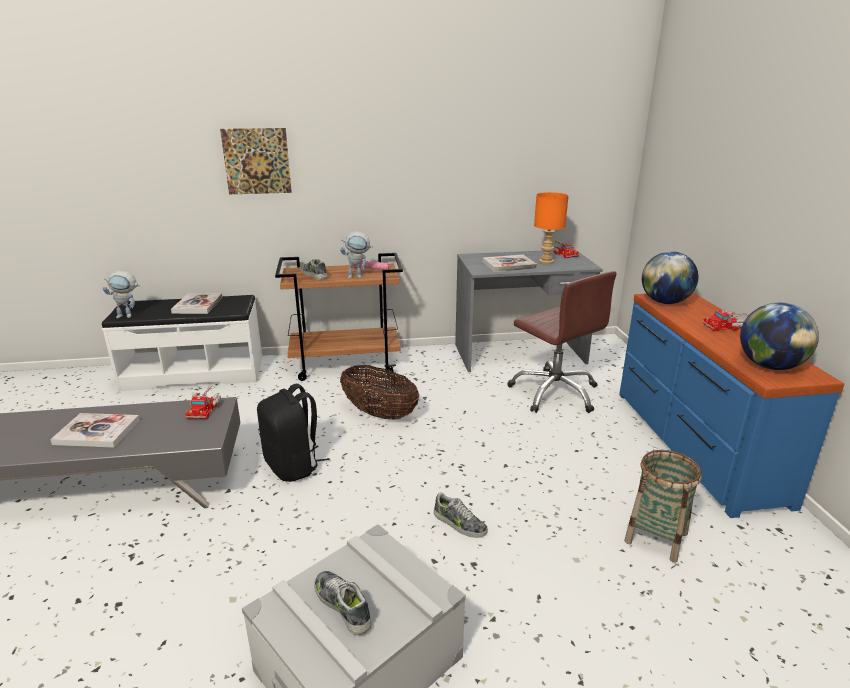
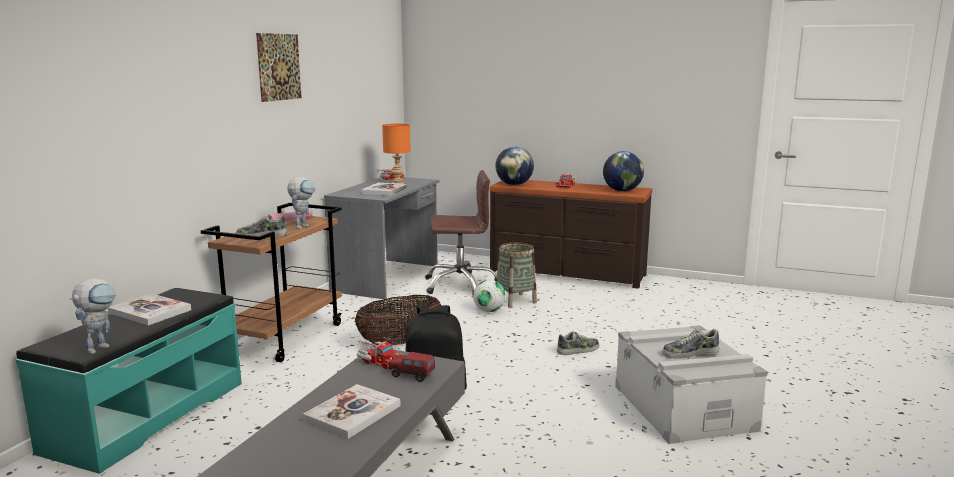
camera: 60 degrees left, 10 degrees down
white bench [102,295,262,392] -> turquoise bench [16,288,242,474]
picture [220,128,292,194] -> picture moved to [256,33,302,102]
blue dresser [619,292,844,518] -> brown dresser [490,180,652,289]
basket [624,450,702,563] -> basket moved to [496,242,537,308]
none -> toy truck [389,352,435,382]
none -> football [473,280,506,312]

